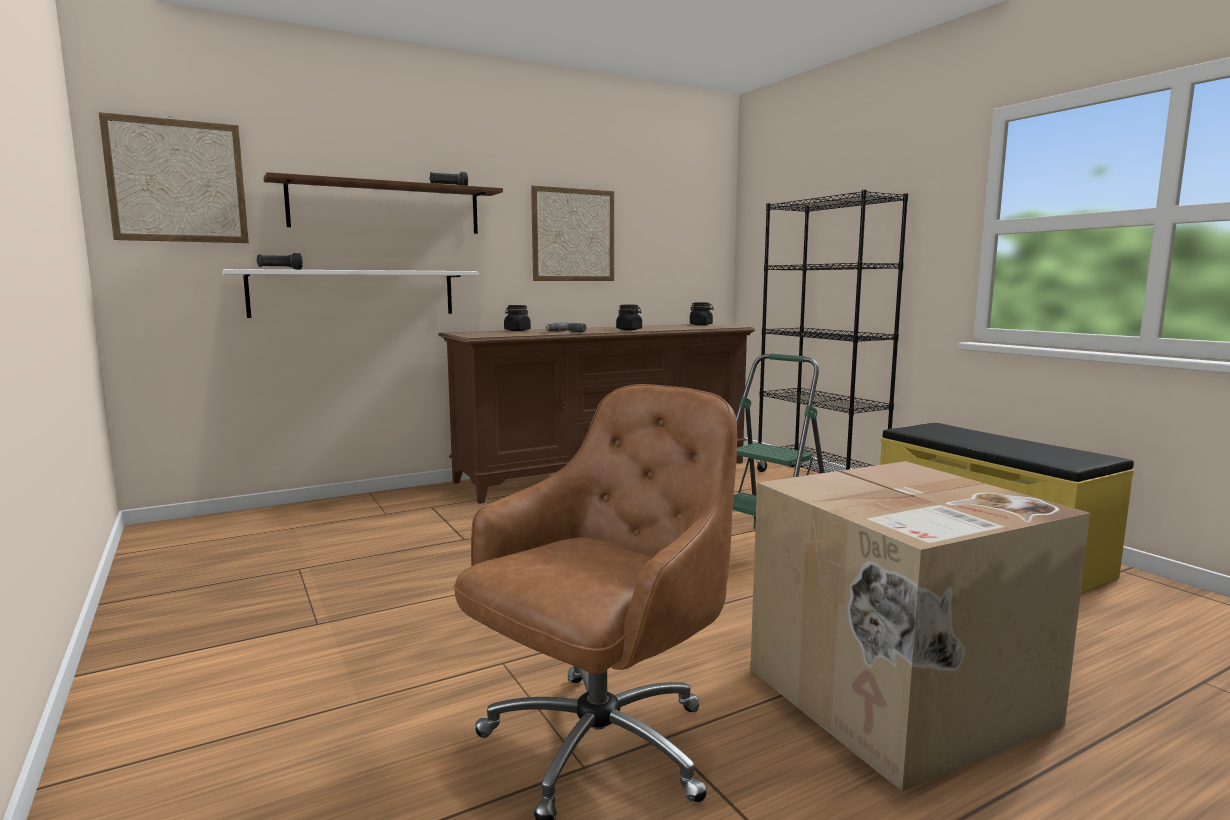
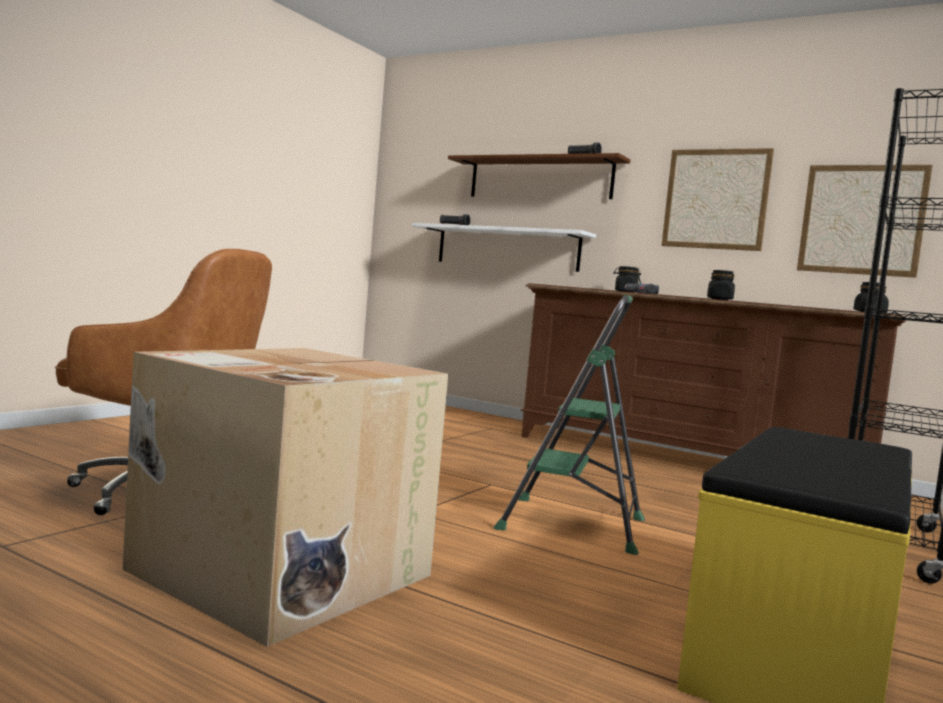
camera: 60 degrees right, 5 degrees down
picture [99,112,249,243] -> picture moved to [797,163,933,278]

